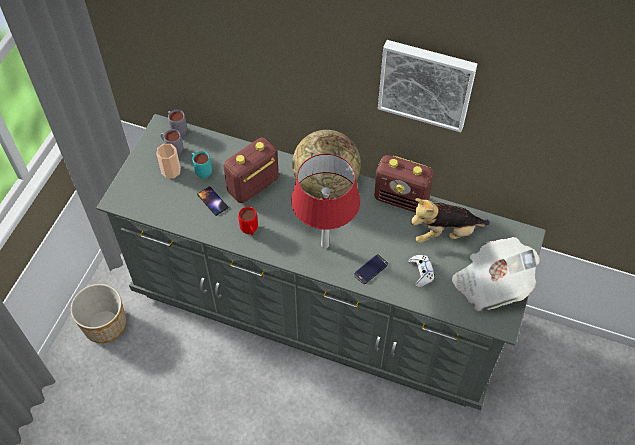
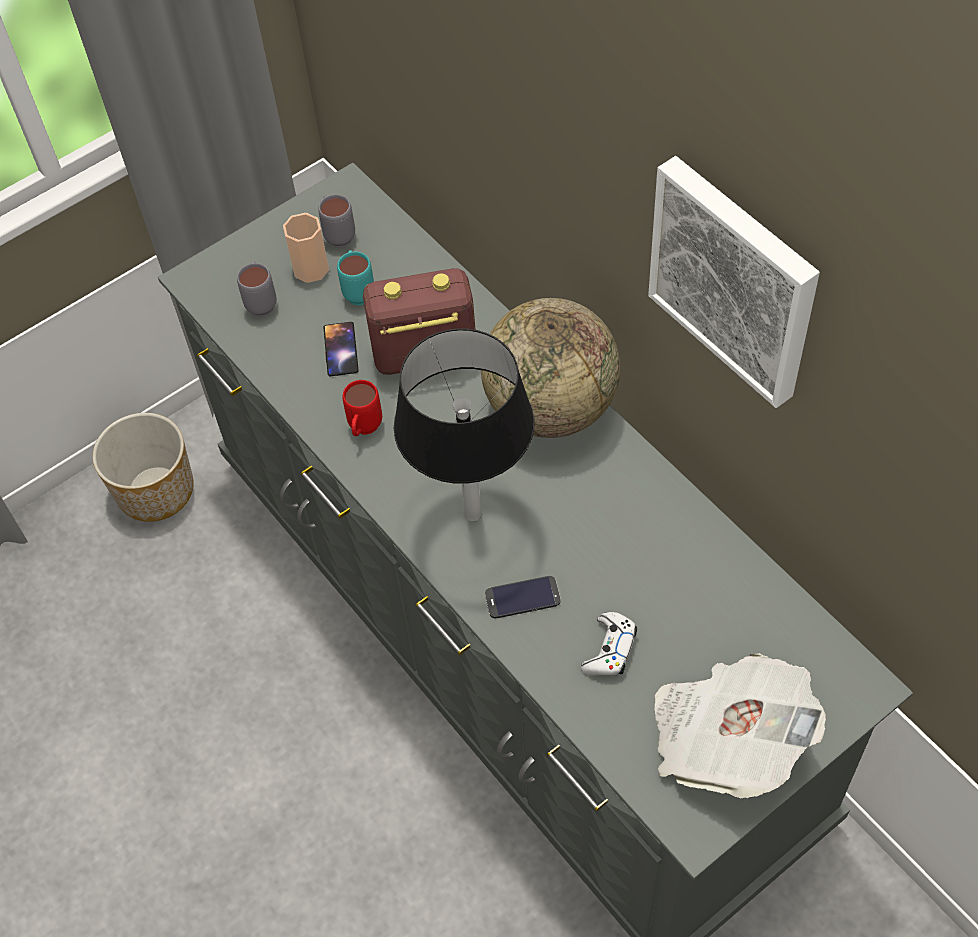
camera: 35 degrees right, 0 degrees up
grey mug [168,110,187,136] -> grey mug moved to [237,261,277,317]
red table lamp [291,154,360,249] -> black table lamp [394,328,535,521]
radio [374,155,434,212] -> none
plush toy [410,198,490,243] -> none

